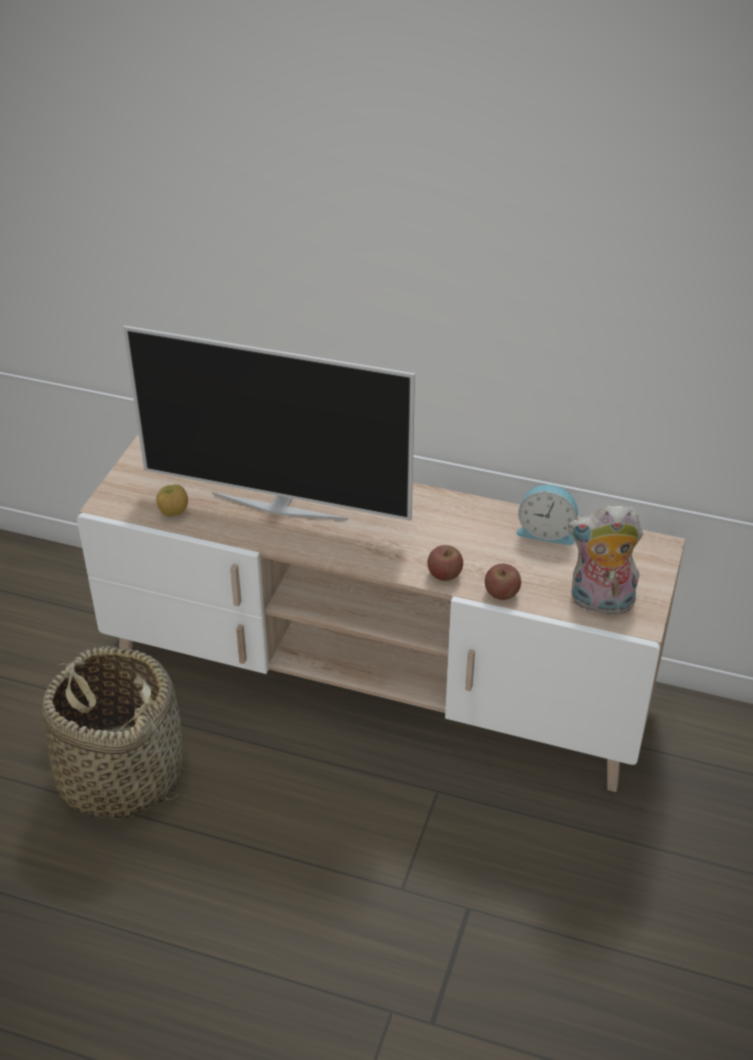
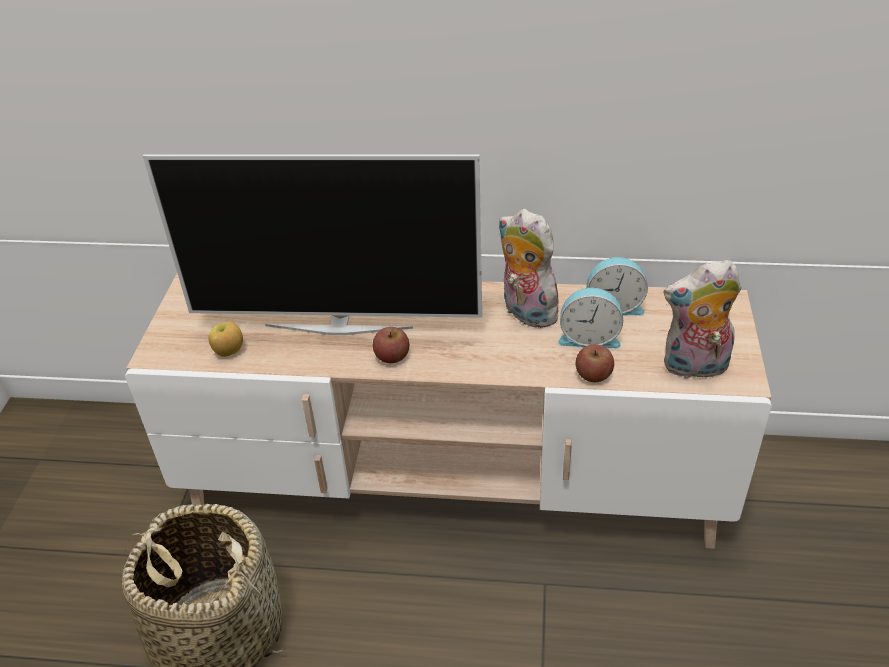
camera: 10 degrees left, 0 degrees up
apple [427,545,463,581] -> apple moved to [373,327,409,363]
none -> plush toy [498,209,558,328]
none -> alarm clock [558,288,623,349]

